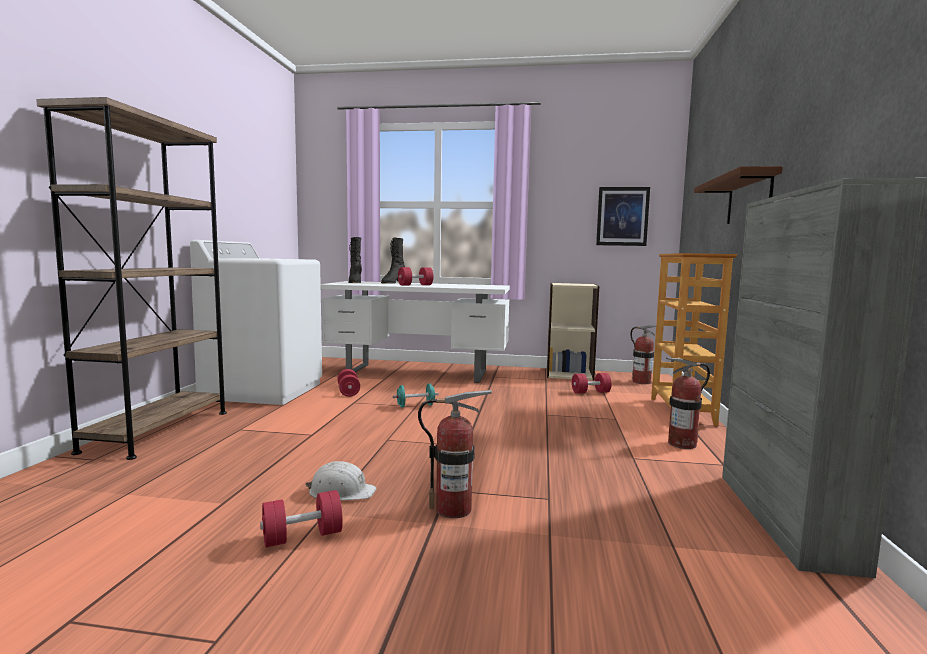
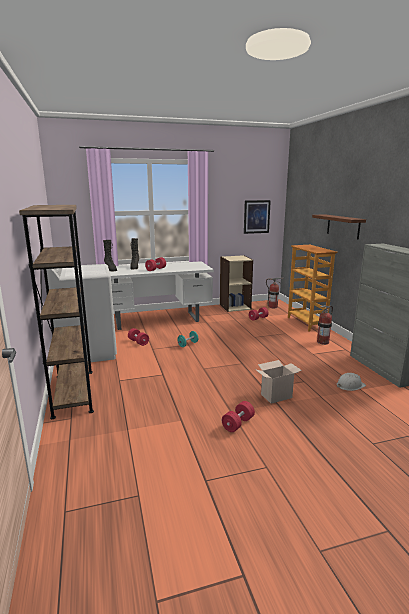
camera: 25 degrees left, 10 degrees up
white hard hat [306,461,377,500] -> white hard hat moved to [337,373,366,391]
fire extinguisher [418,390,492,518] -> cardboard box [255,360,302,404]

